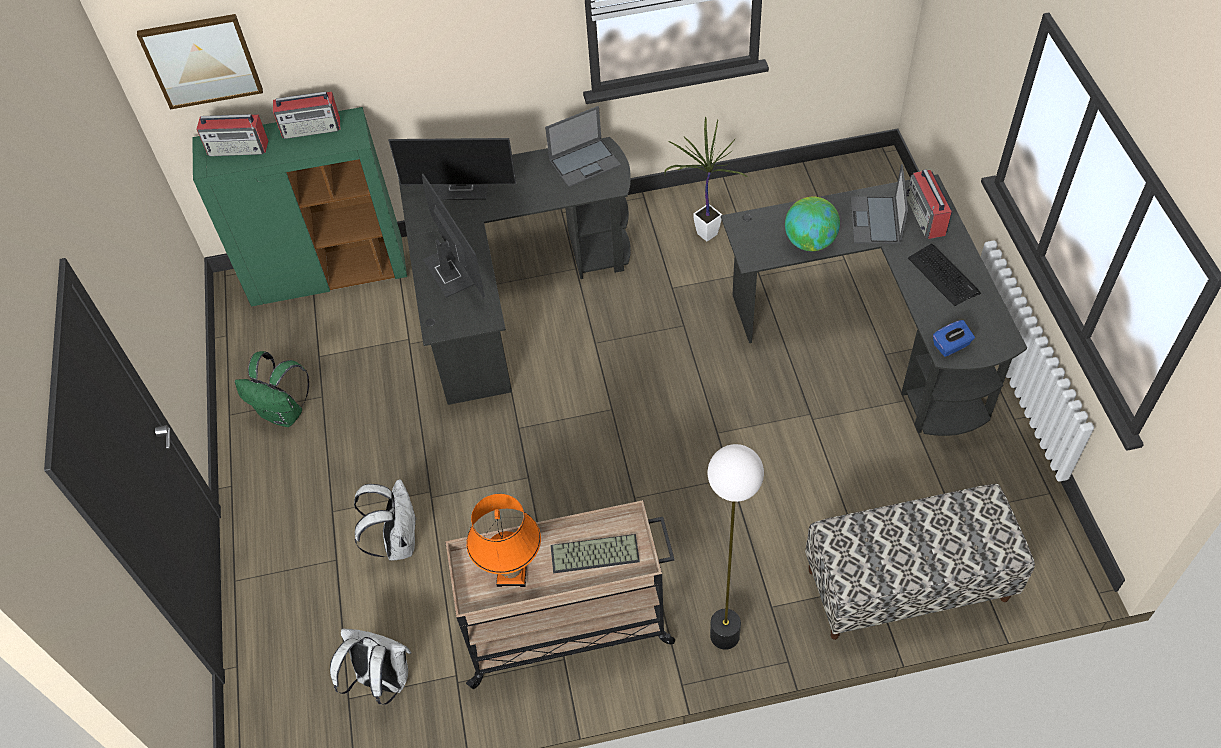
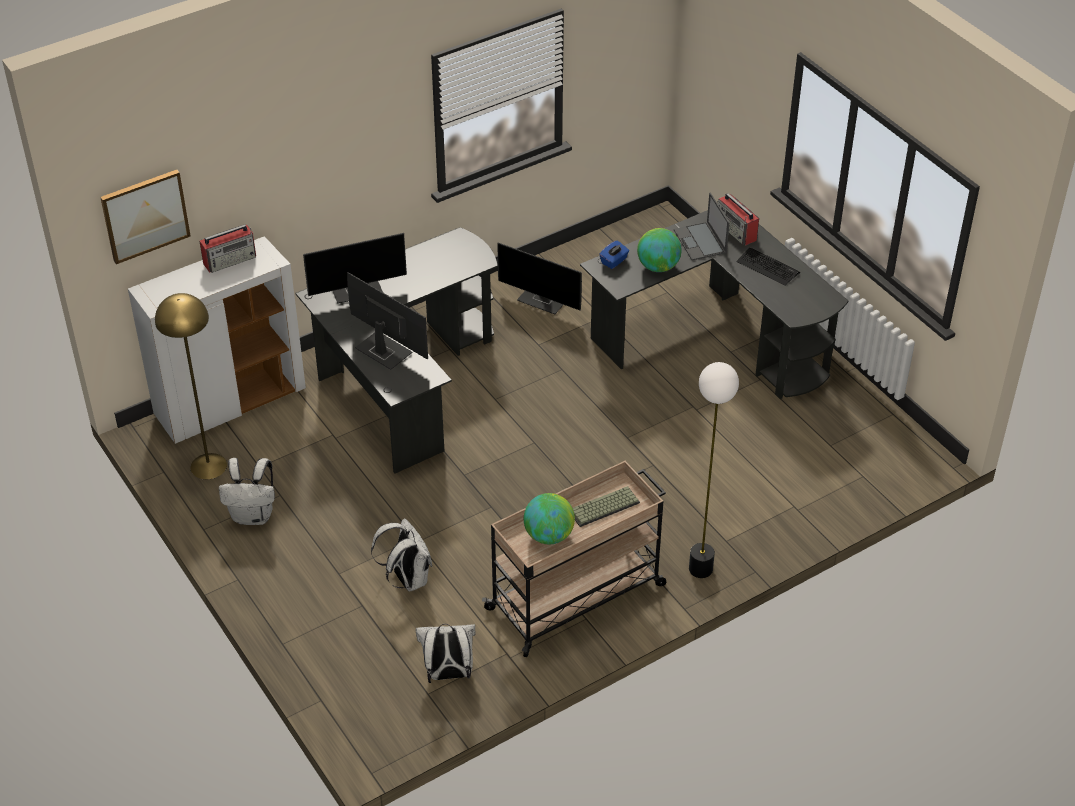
camera: 25 degrees left, 10 degrees down
green cabinet [192,107,407,307] -> white cabinet [128,236,306,444]
radio [197,114,268,156] -> none
green backpack [234,351,309,427] -> white backpack [219,458,275,525]
orange table lamp [466,494,541,587] -> globe [524,493,575,544]
laptop [545,106,621,187] -> none
potted plant [665,116,748,241] -> monitor [497,242,582,314]
bench [805,484,1035,640] -> none
blue tissue box [933,320,975,357] -> blue tissue box moved to [599,240,629,269]
none -> yellow floor lamp [155,293,227,479]

